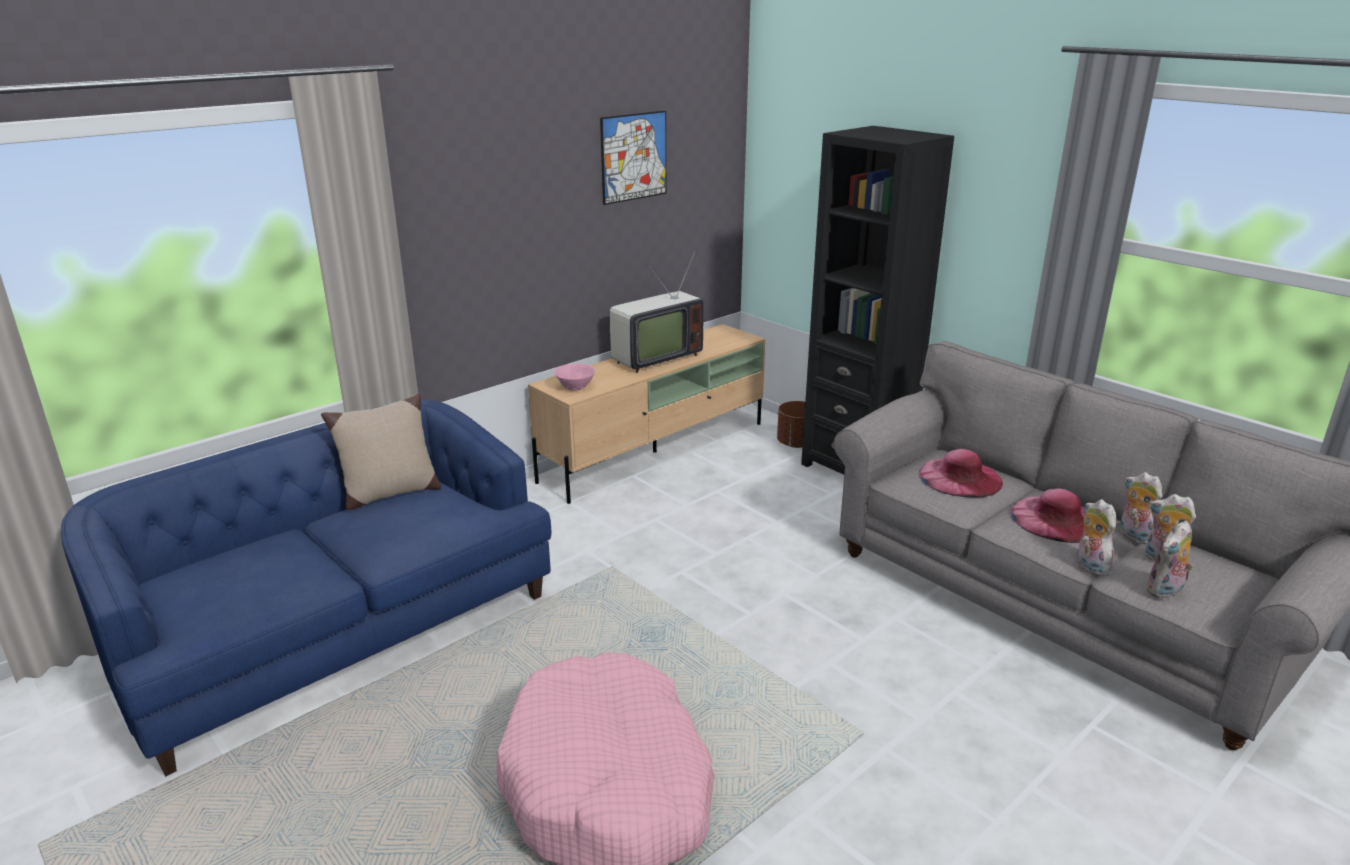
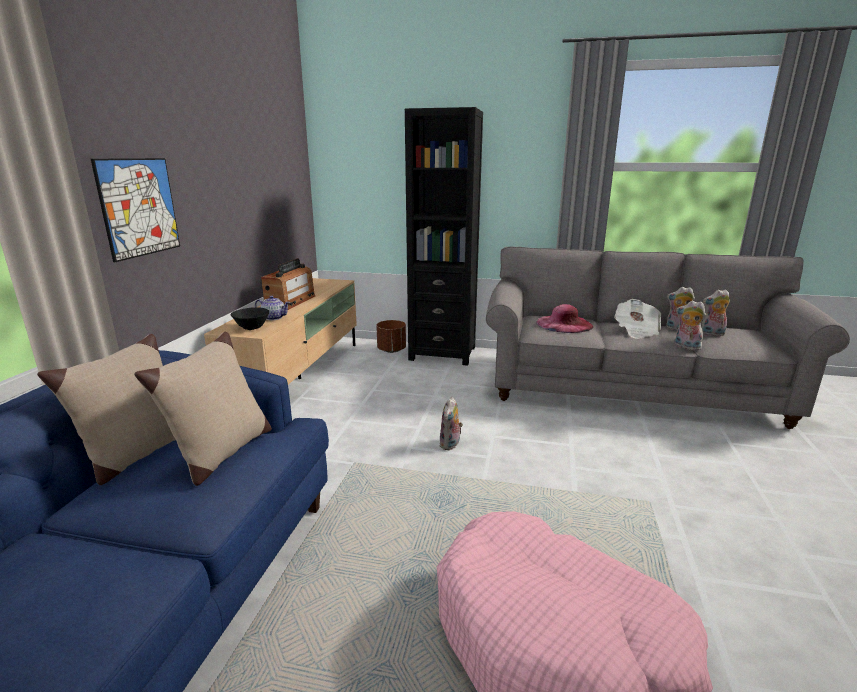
camera: 35 degrees left, 5 degrees down
pink bowl [554,364,595,391] -> black bowl [231,307,269,330]
picture [600,111,666,205] -> picture moved to [91,158,180,262]
television [610,251,704,373] -> radio [261,258,315,310]
pink hat [1011,488,1085,543] -> newspaper [614,299,661,339]
plush toy [1145,521,1193,600] -> plush toy moved to [439,397,463,450]
none -> beige pillow [134,332,272,486]
none -> teapot [255,296,290,320]

